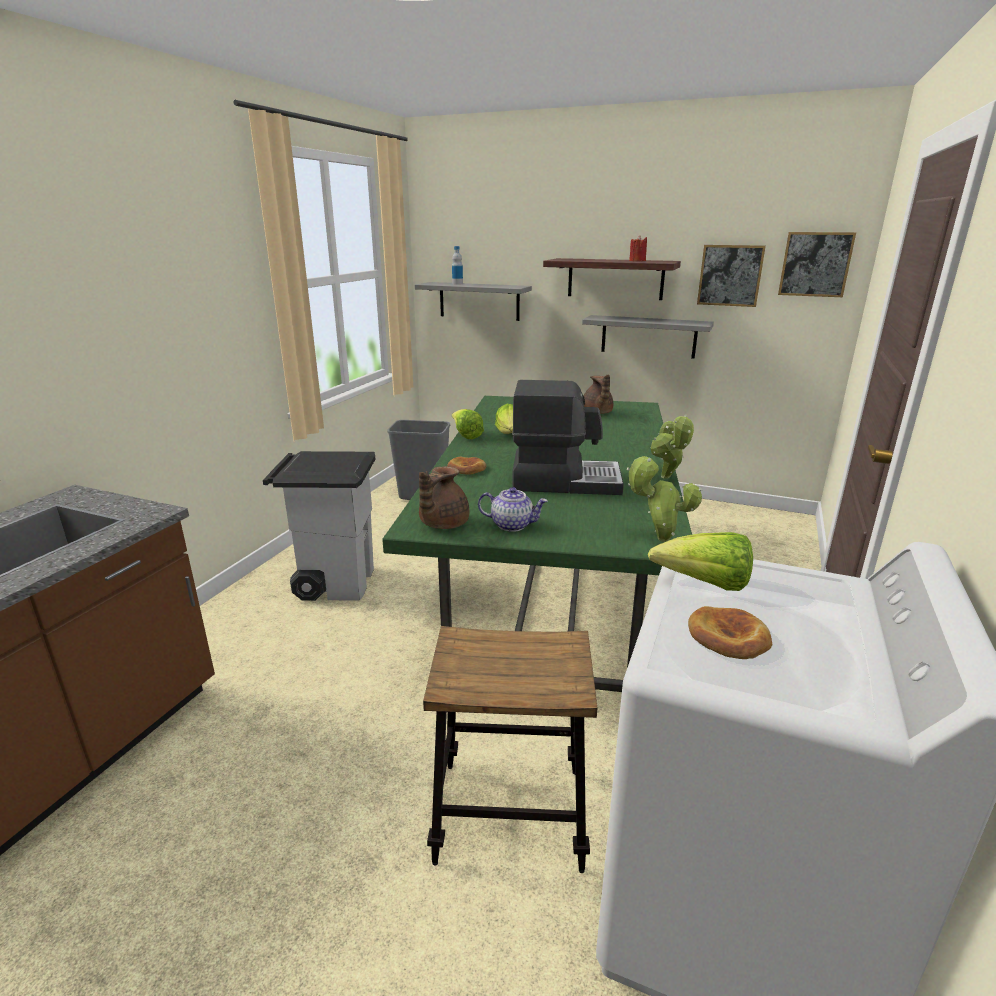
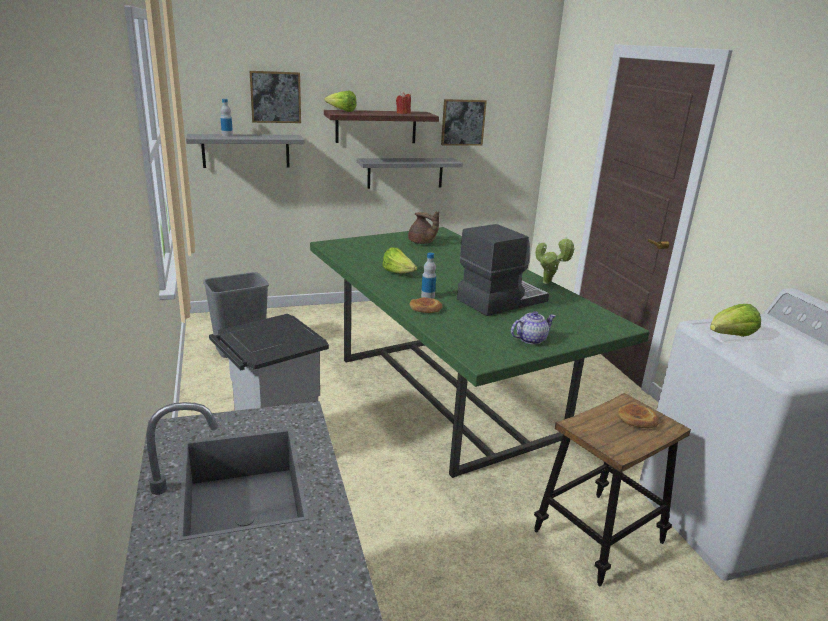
camera: 40 degrees left, 0 degrees up
brown teapot [419,466,469,529] -> none
lettuce [452,409,484,439] -> lettuce moved to [324,91,357,112]
potted plant [627,456,702,542] -> none
bread [688,606,772,659] -> bread moved to [618,404,659,428]
picture [778,232,856,297] -> picture moved to [250,71,301,123]
none -> bottle [421,253,436,299]

